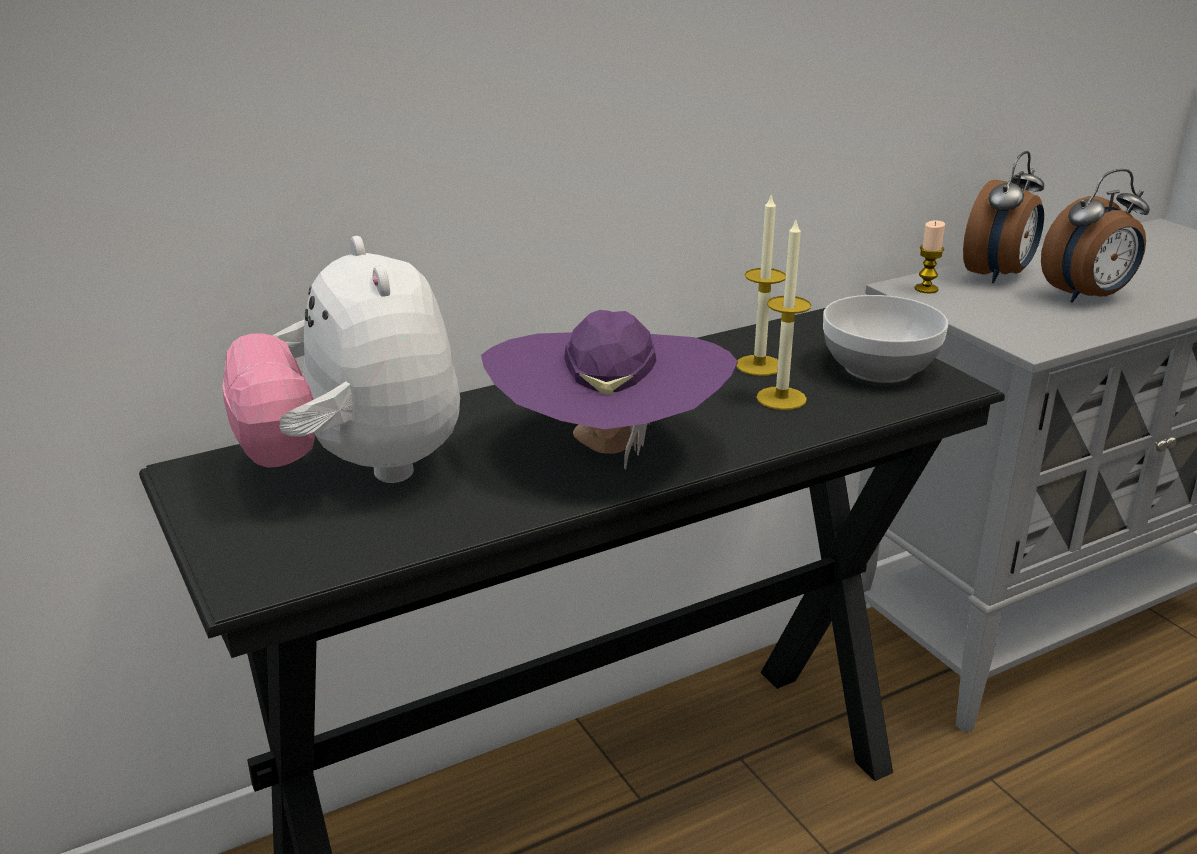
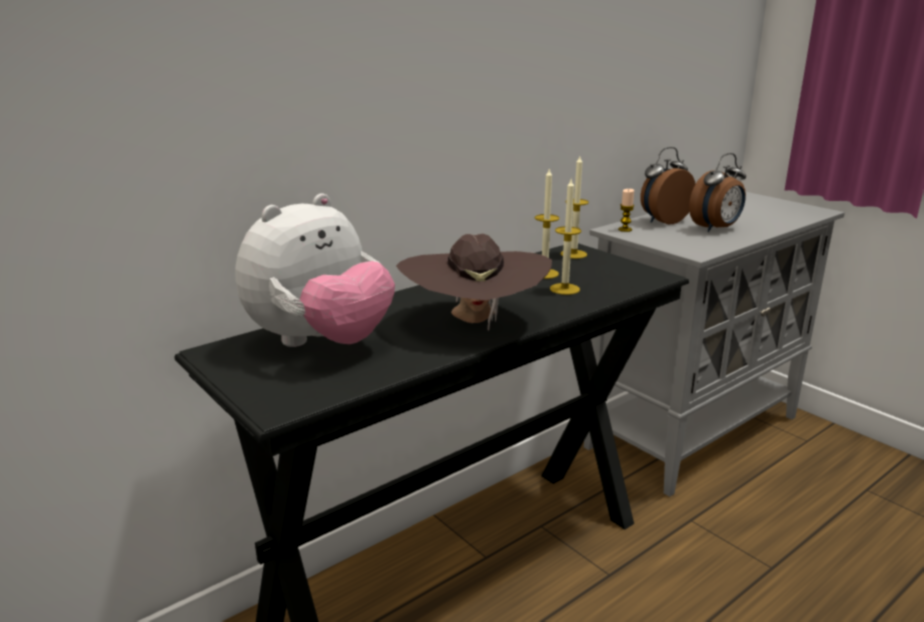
camera: 10 degrees left, 5 degrees down
plush toy [223,236,460,483] -> plush toy turned 105 degrees counterclockwise [235,193,395,347]
purple hat [481,310,738,470] -> brown hat [396,234,552,331]
bowl [823,295,948,383] -> none
alarm clock [963,151,1044,283] -> alarm clock turned 150 degrees counterclockwise [640,147,696,224]
none -> candle [561,156,589,259]

